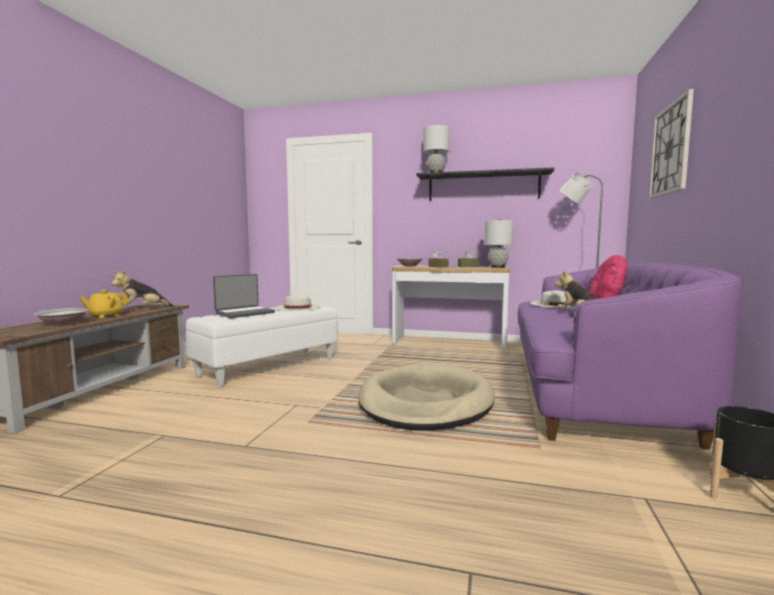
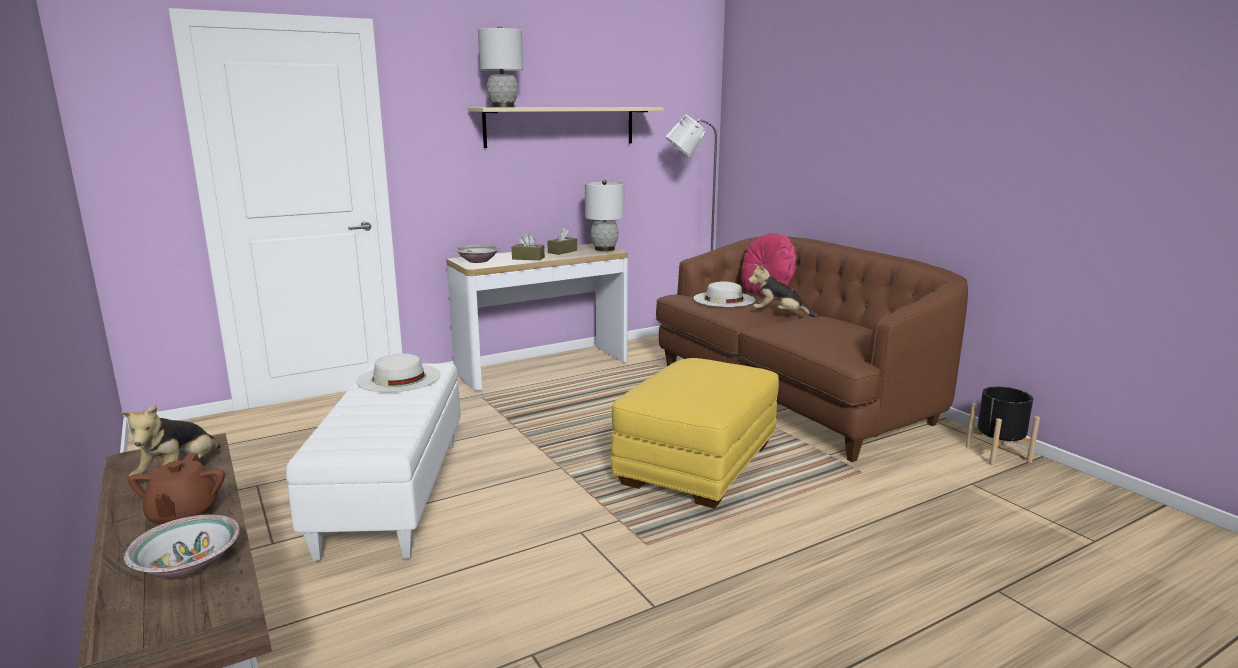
camera: 45 degrees left, 10 degrees up
yellow teapot [79,290,128,318] -> brown teapot [128,453,225,526]
laptop [213,274,275,318] -> none
beige dog bed [358,364,495,431] -> yellow ottoman [611,358,779,509]
black shelf [416,167,555,201] -> beige shelf [468,107,664,148]
purple sofa [518,262,742,450] -> brown sofa [656,236,968,462]
wall clock [649,89,694,198] -> none

